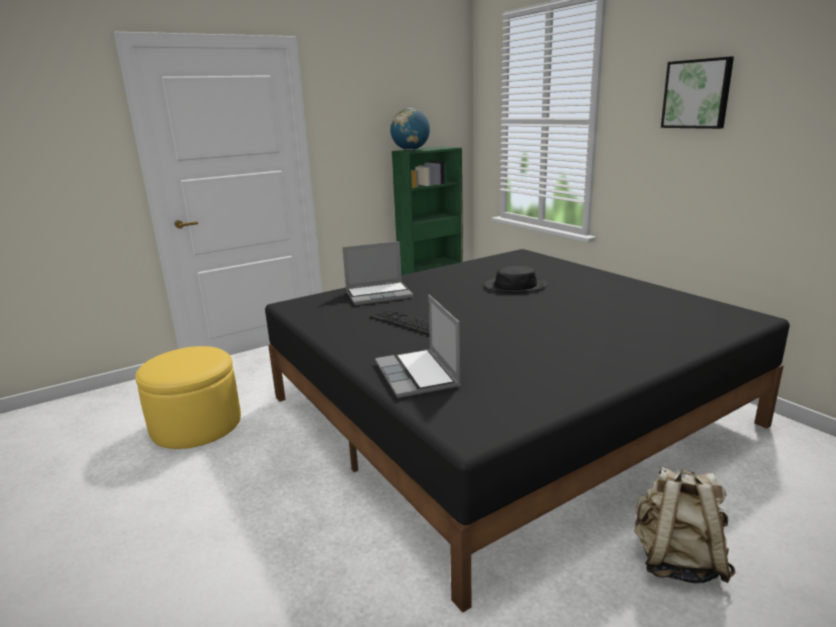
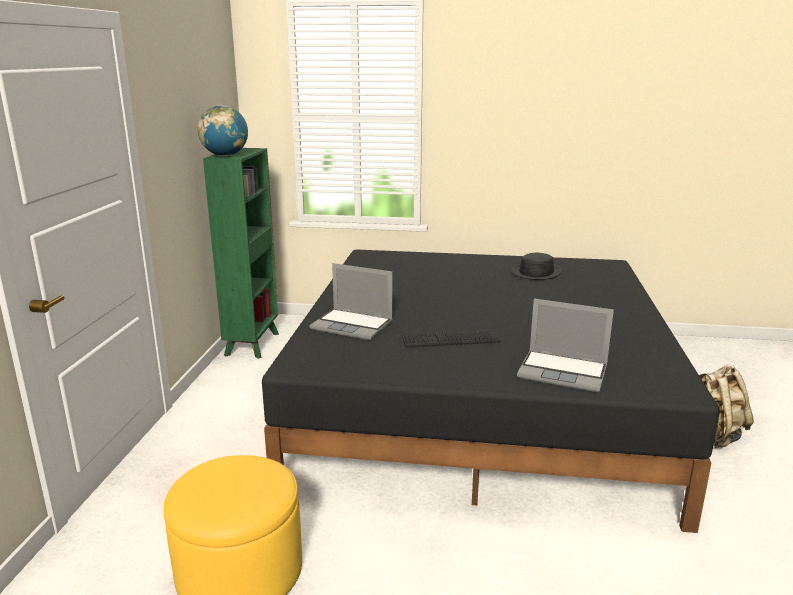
camera: 50 degrees left, 0 degrees up
laptop [342,241,413,305] -> laptop turned 90 degrees clockwise [310,263,393,340]
black hat [484,266,547,293] -> black hat moved to [511,253,562,280]
picture [661,57,734,129] -> none

